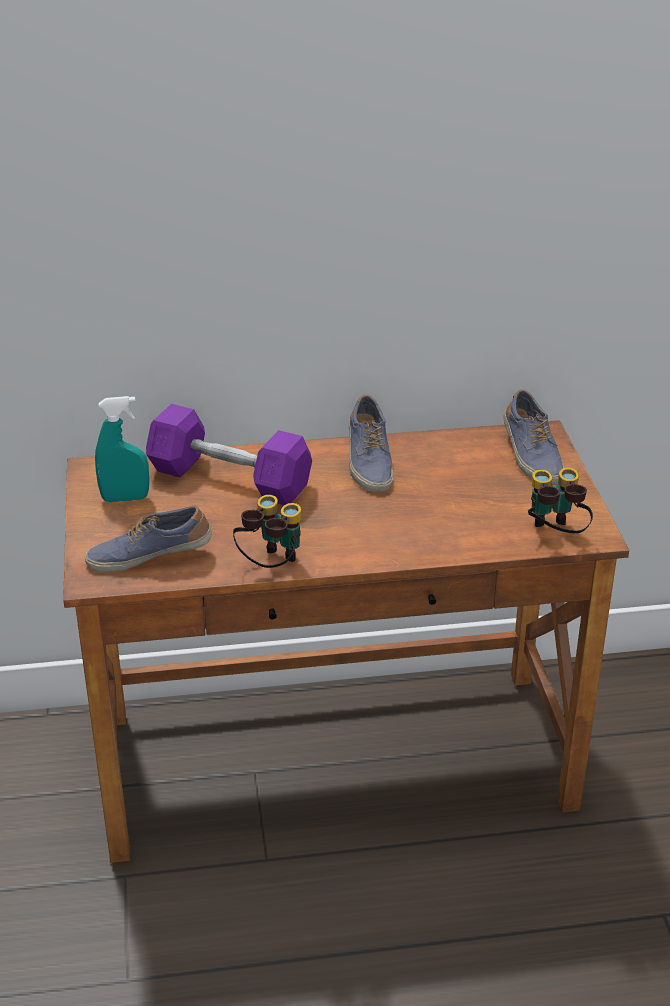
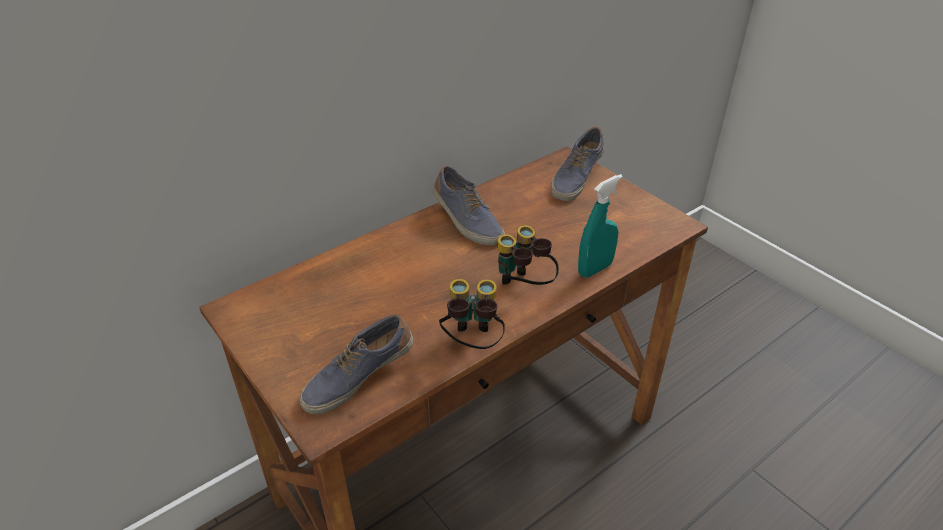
camera: 30 degrees left, 5 degrees up
turquoise spray bottle [95,396,149,502] -> turquoise spray bottle moved to [578,174,623,277]
purple dumbbell [146,404,312,505] -> none
shoe [503,389,564,485] -> shoe turned 75 degrees clockwise [551,127,604,201]
binoculars [528,468,593,533] -> binoculars moved to [498,225,559,285]

